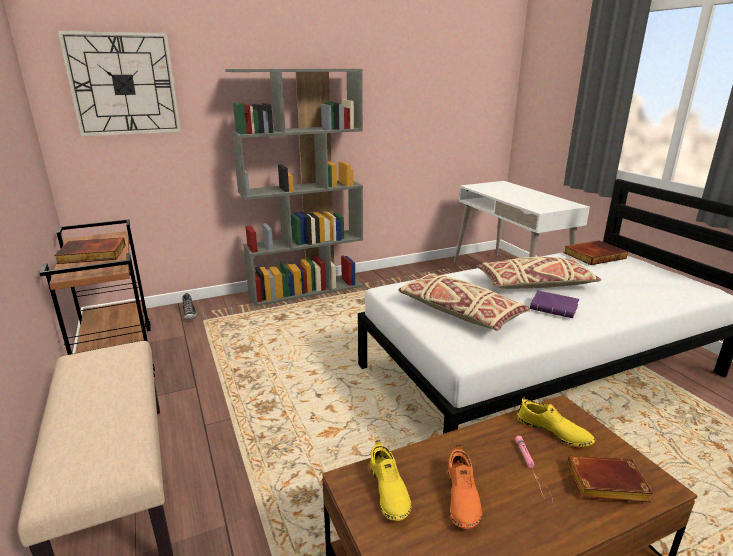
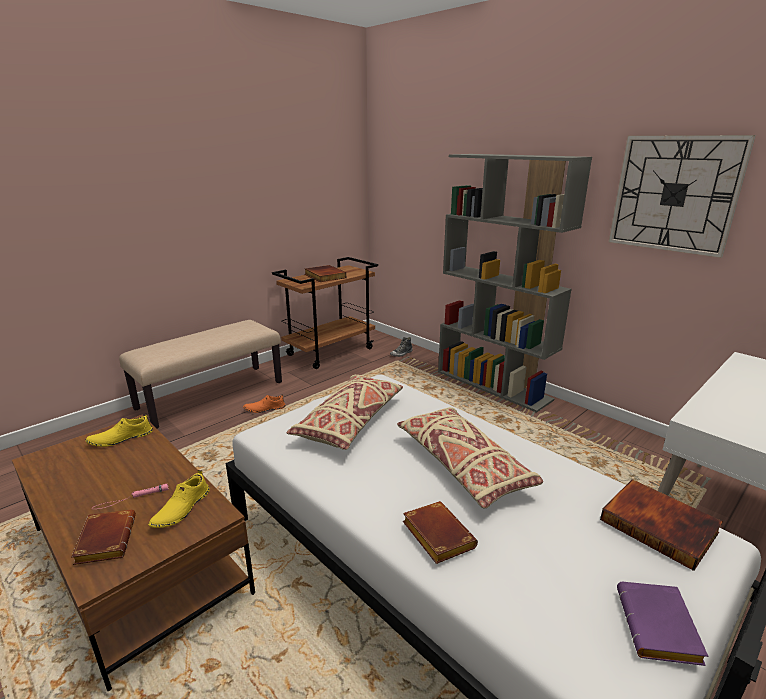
camera: 70 degrees right, 0 degrees up
wall clock [57,30,181,137] -> wall clock moved to [609,135,756,258]
orange shoe [448,445,482,529] -> orange shoe moved to [243,394,285,413]
purple book [530,291,579,318] -> purple book moved to [617,582,708,666]
none -> brown book [403,501,478,564]

